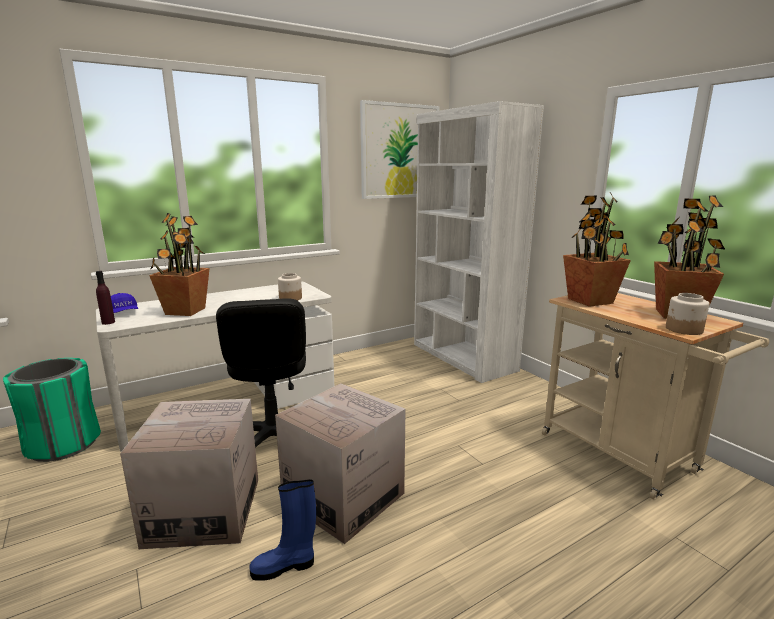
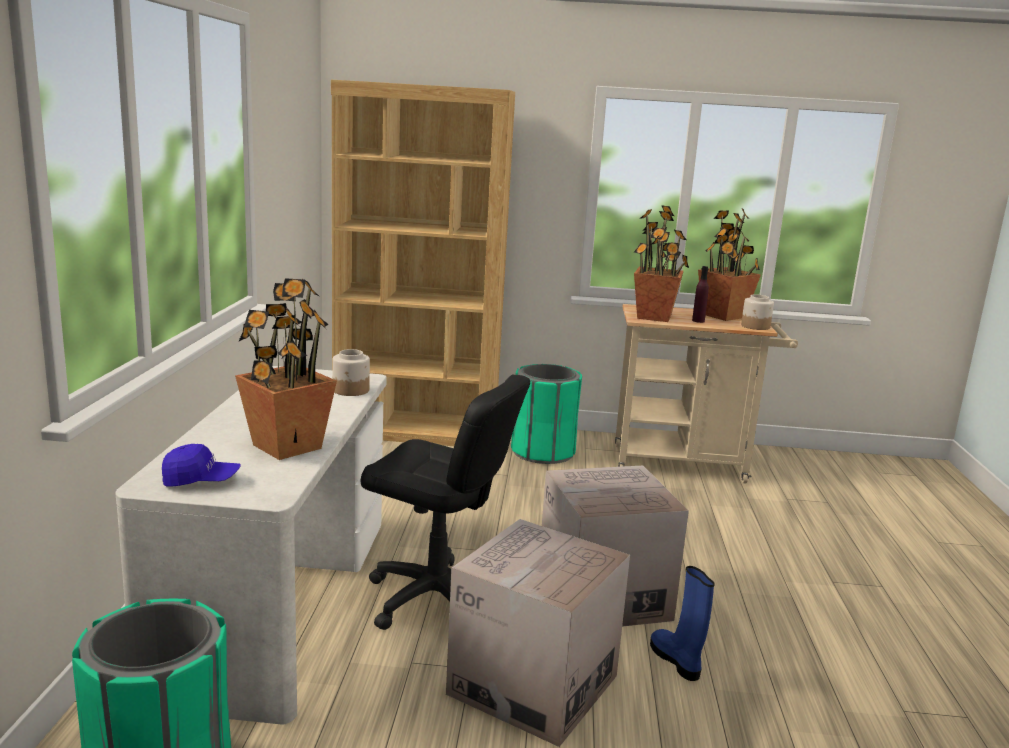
camera: 55 degrees left, 0 degrees up
purple bottle [96,271,115,325] -> purple bottle moved to [692,266,709,323]
blue boot [249,479,316,581] -> blue boot turned 135 degrees clockwise [650,566,715,681]
picture [360,100,439,199] -> none
white bookcase [414,101,544,383] -> brown bookcase [331,80,515,446]
none -> green trash can [511,364,582,464]

